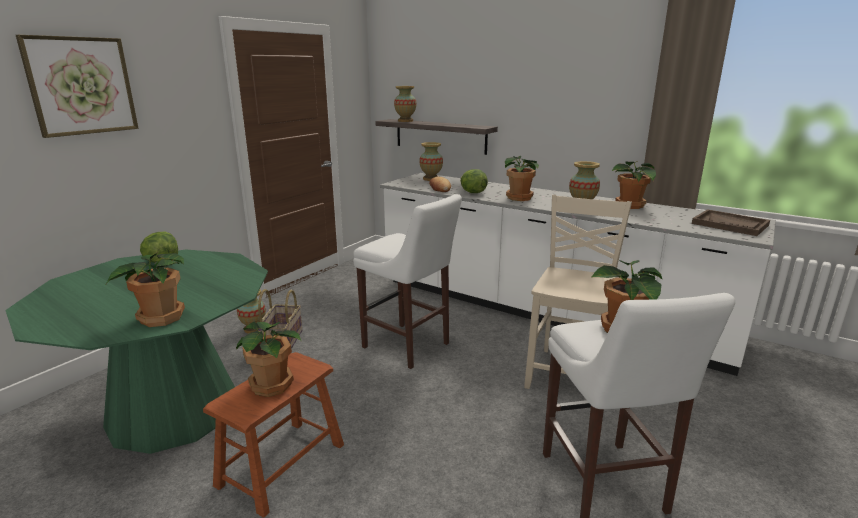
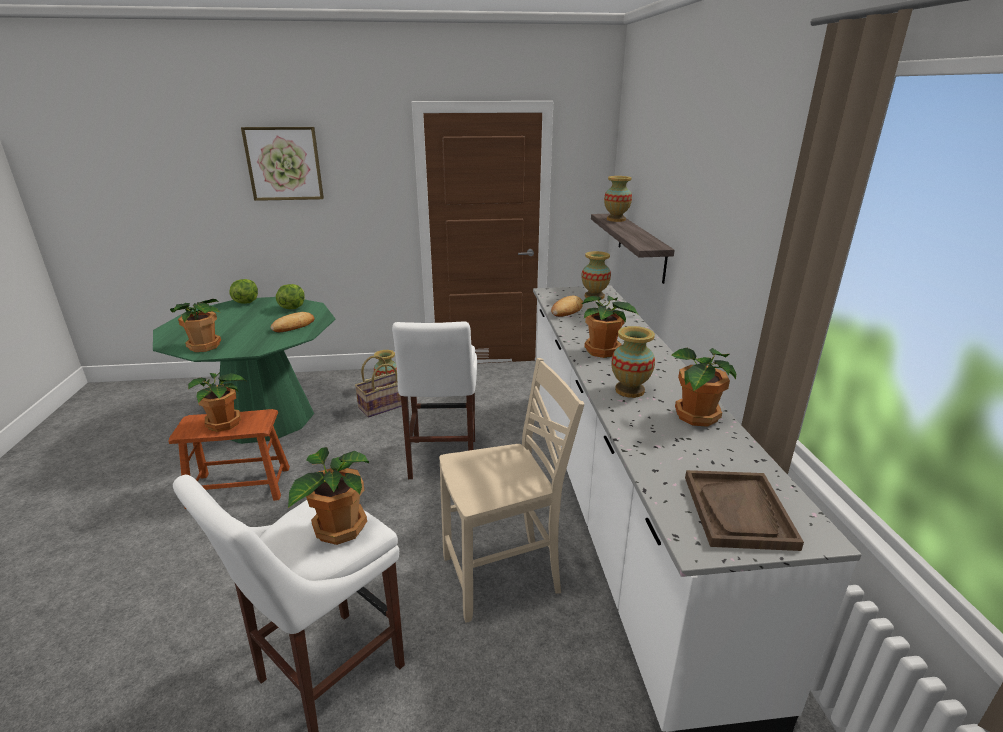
camera: 50 degrees right, 5 degrees up
lettuce [460,169,488,193] -> lettuce moved to [230,279,258,304]
none -> bread [271,312,315,332]

